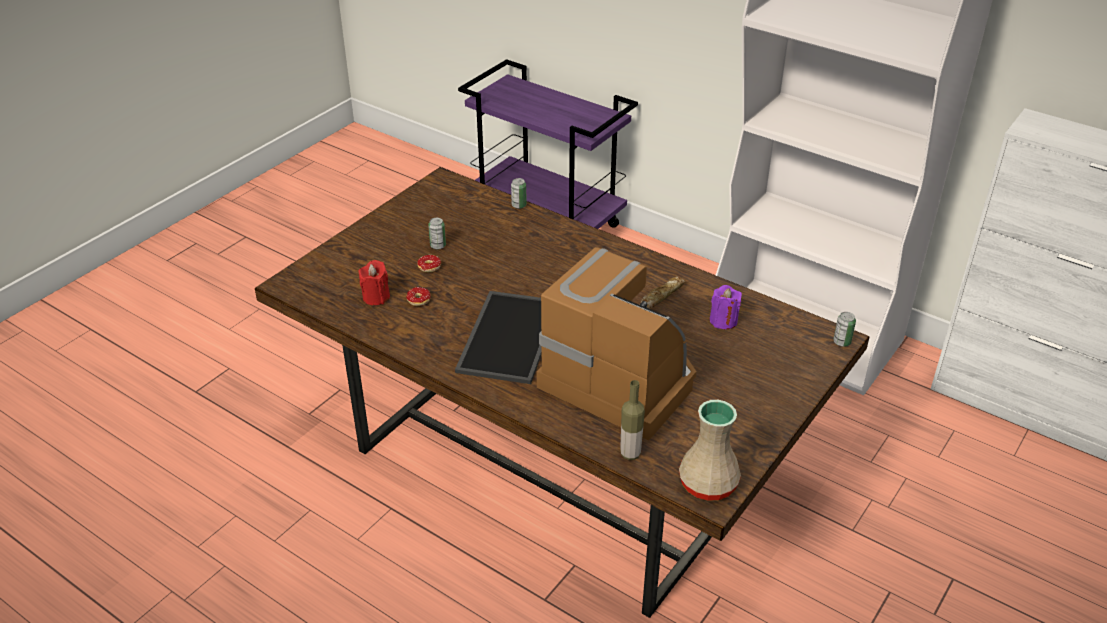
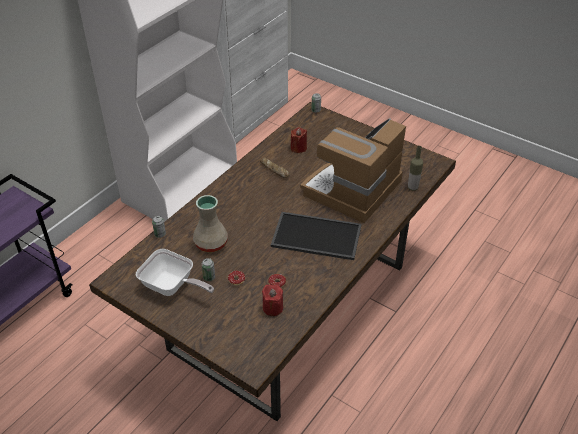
camera: 90 degrees left, 5 degrees up
beige vase [679,400,741,501] -> beige vase moved to [193,195,228,252]
purple candle [710,285,742,329] -> red candle [291,127,307,153]
none -> frying pan [136,249,214,296]

